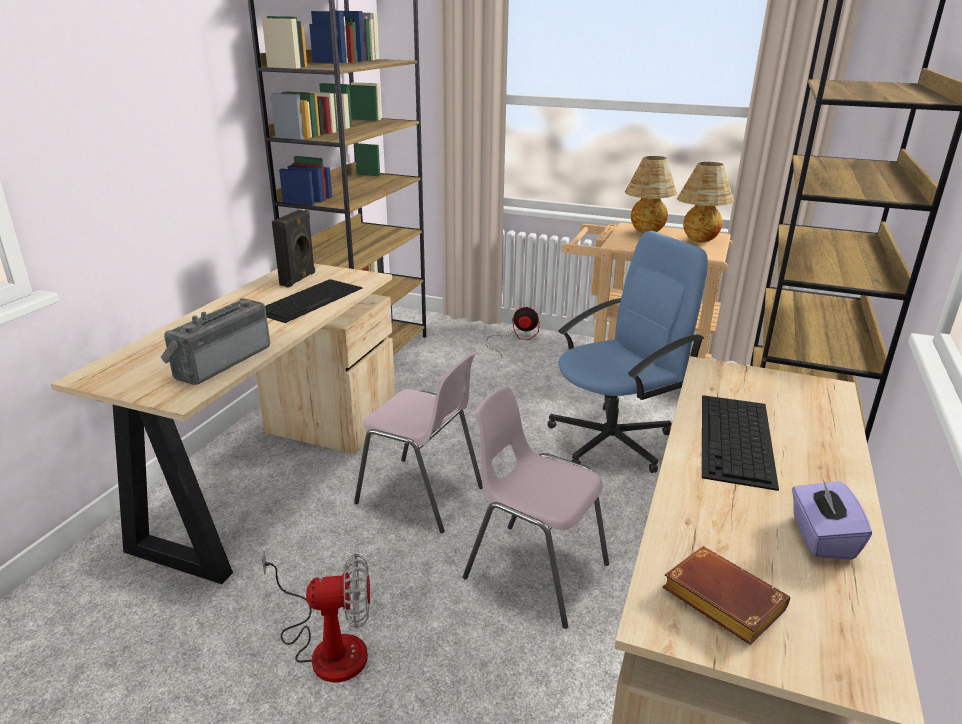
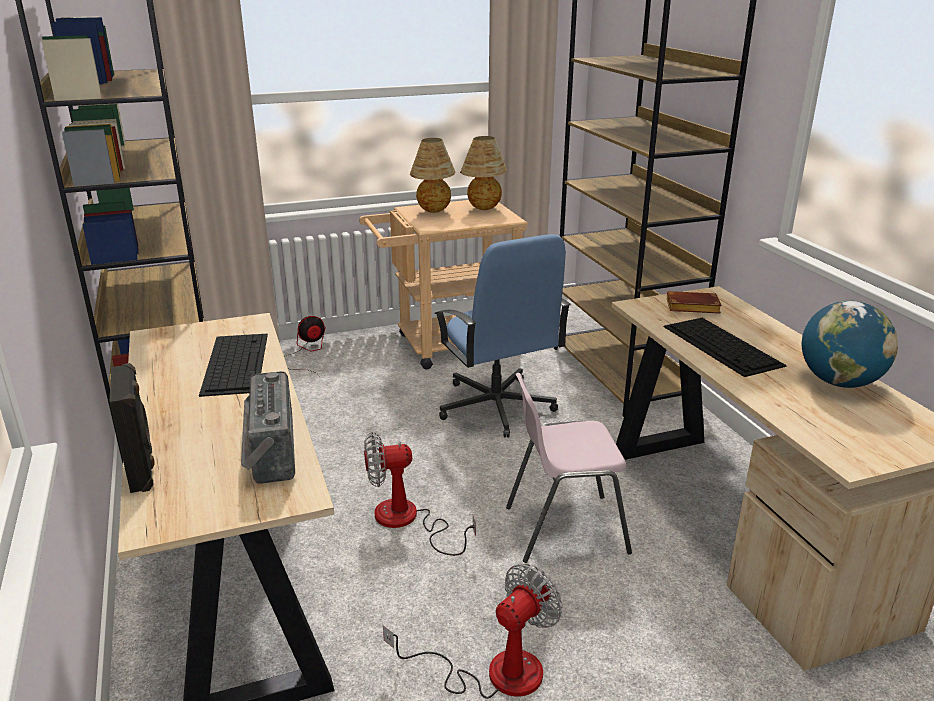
camera: 40 degrees left, 0 degrees up
black speaker [272,210,315,288] -> black speaker moved to [109,363,155,493]
pink chair [354,352,483,533] -> fan [364,432,476,556]
blue office chair [547,231,708,473] -> blue office chair turned 135 degrees clockwise [434,234,571,438]
brown book [662,546,790,645] -> brown book moved to [667,291,722,314]
purple tissue box [792,479,872,560] -> globe [802,301,898,388]

